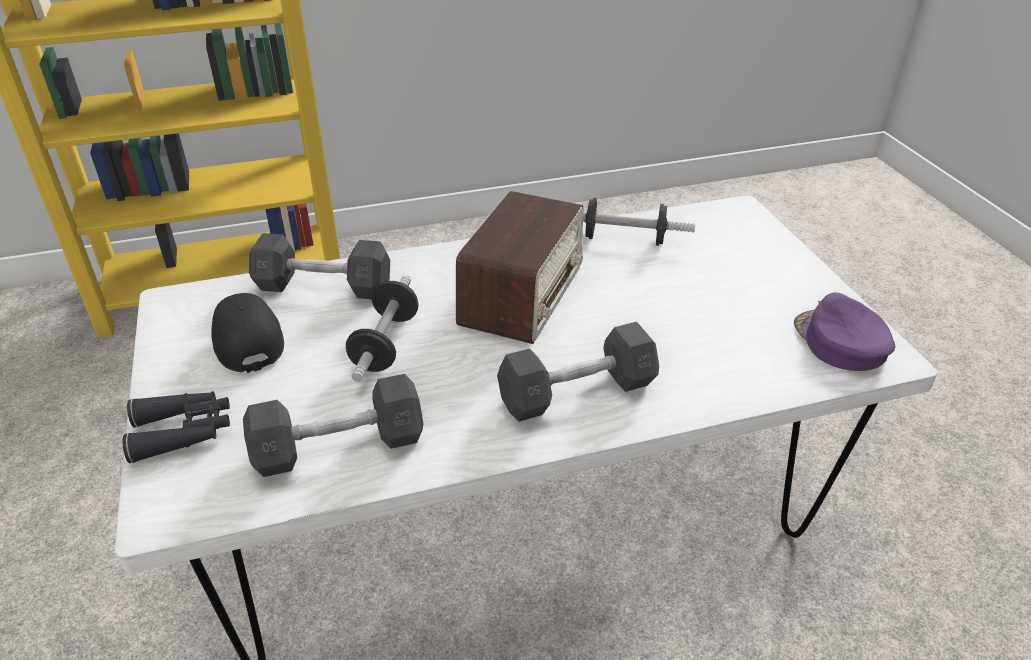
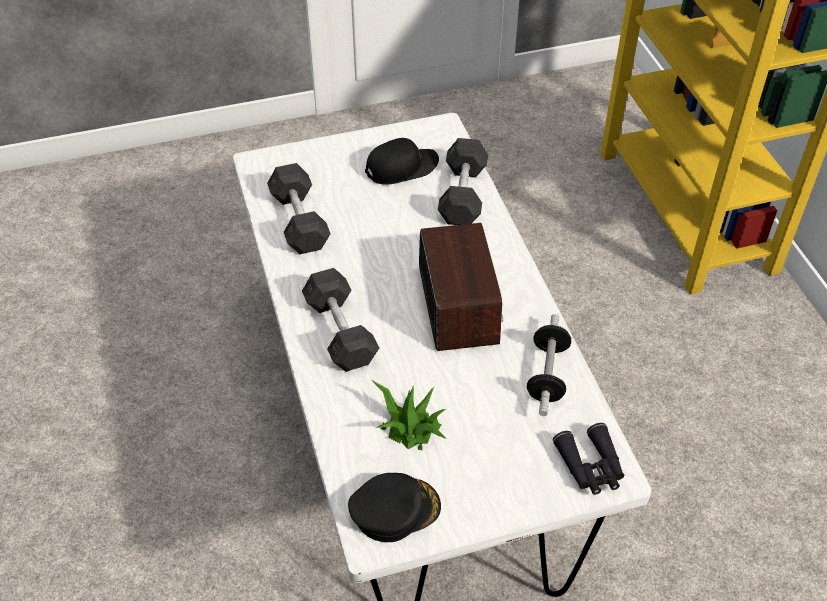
camera: 90 degrees right, 10 degrees up
black binoculars [123,391,230,463] -> black binoculars moved to [553,423,624,495]
dumbbell [346,276,419,382] -> none
radio [456,191,583,344] -> radio turned 120 degrees counterclockwise [419,223,503,351]
purple cap [794,292,896,371] -> black cap [348,473,441,542]
none -> potted plant [371,379,447,450]

